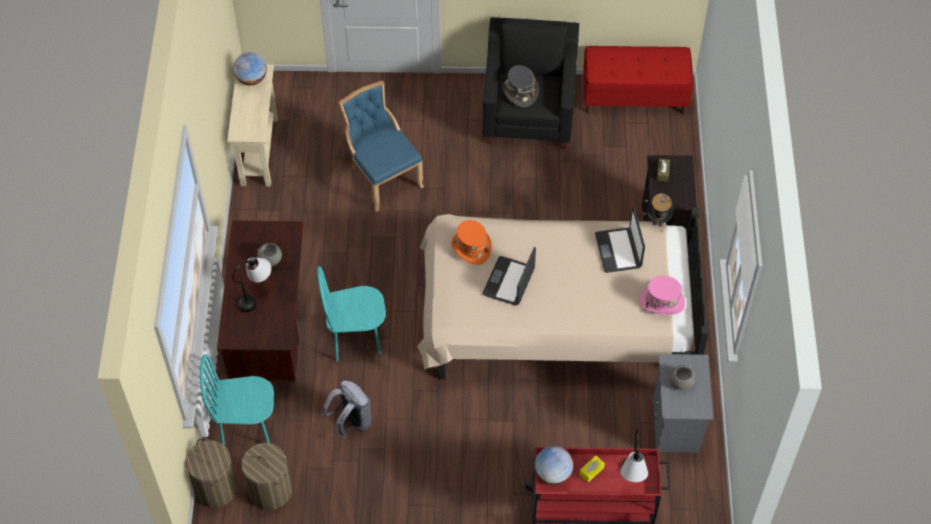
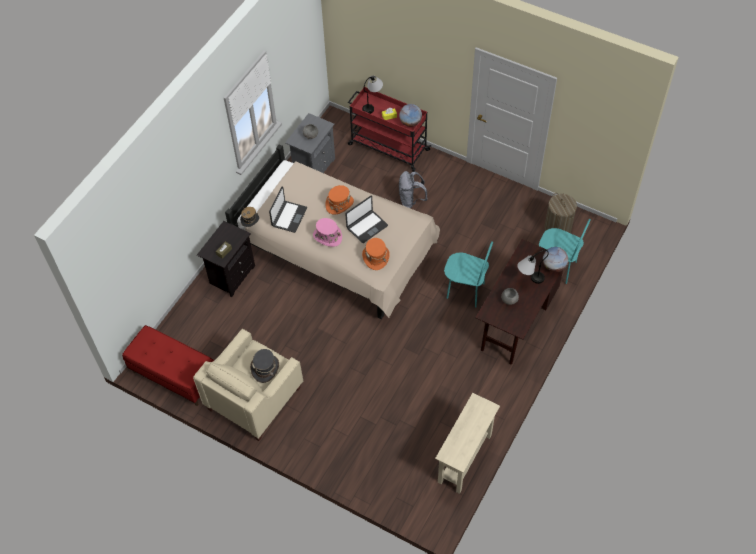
camera: 150 degrees left, 0 degrees up
laundry basket [185,438,238,508] -> none
globe [233,52,267,85] -> globe moved to [543,247,568,272]
grey backpack [322,380,371,439] -> grey backpack moved to [399,171,427,208]
blue chair [339,81,424,212] -> none
black armchair [483,17,579,149] -> beige armchair [193,329,303,441]
pink hat [639,276,685,315] -> pink hat moved to [313,218,342,247]
none -> orange hat [325,185,354,214]

